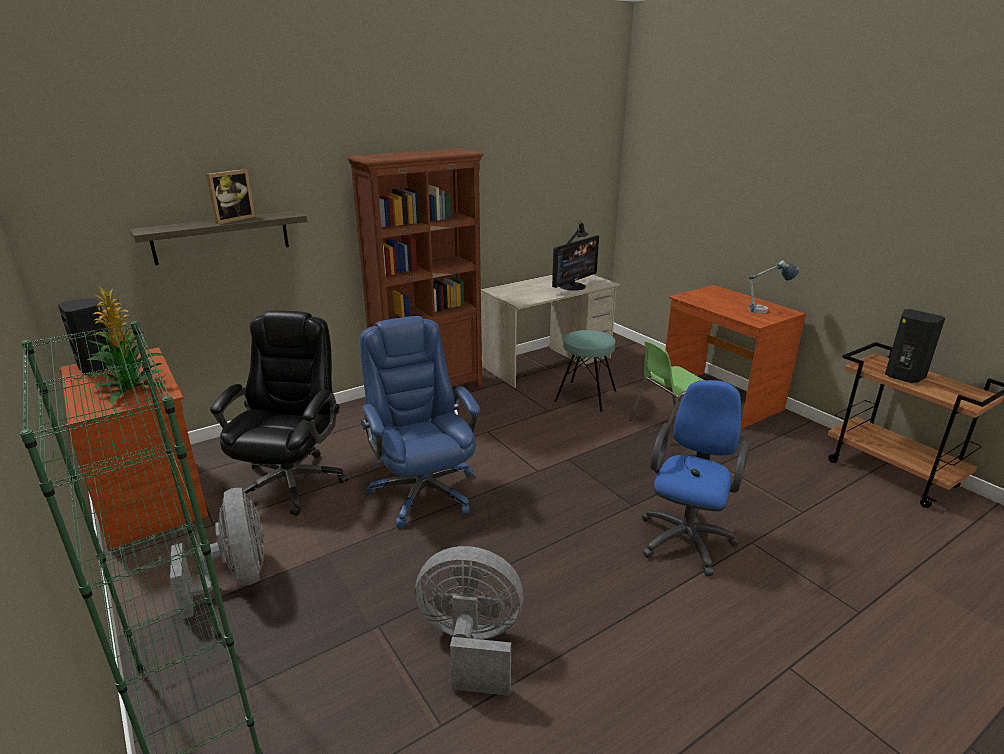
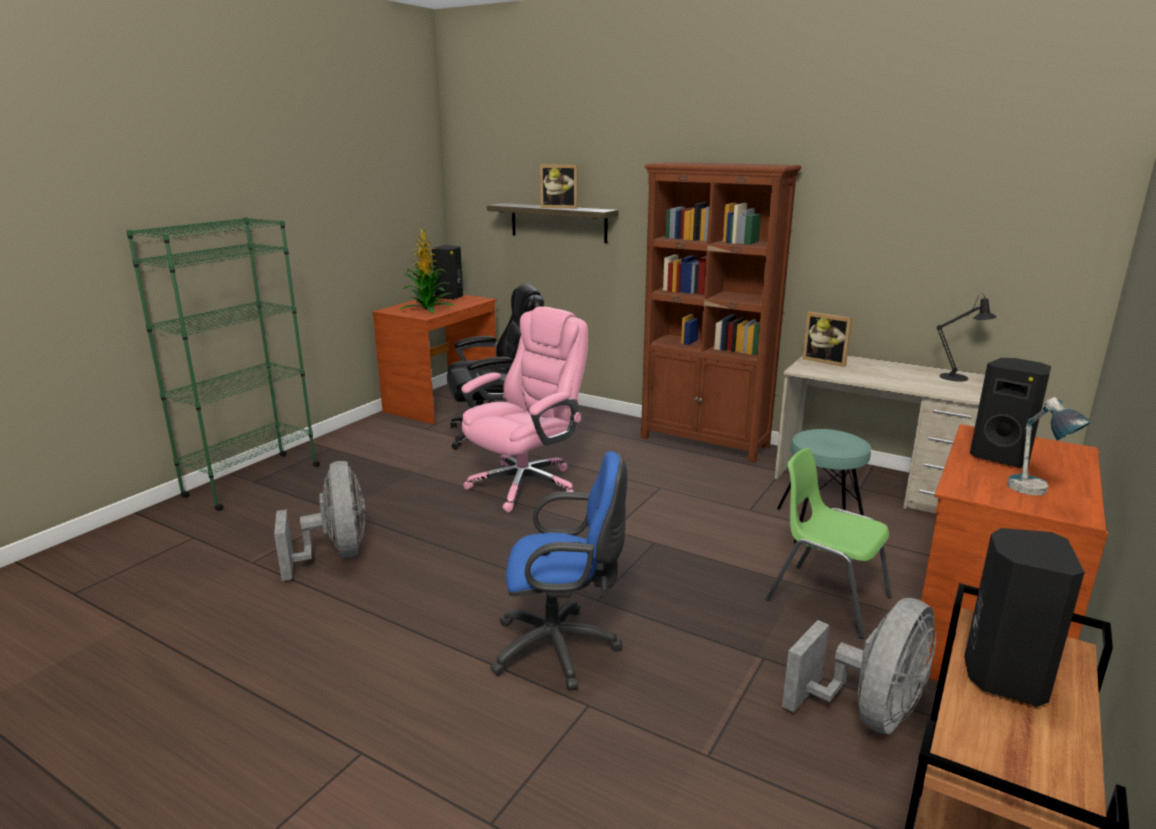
camera: 65 degrees right, 5 degrees down
grey fan [170,488,264,619] -> grey fan moved to [782,598,936,734]
blue office chair [360,316,480,528] -> pink office chair [461,306,588,512]
monitor [552,236,599,291] -> none
none -> picture frame [802,312,852,367]
none -> black speaker [970,358,1051,468]

